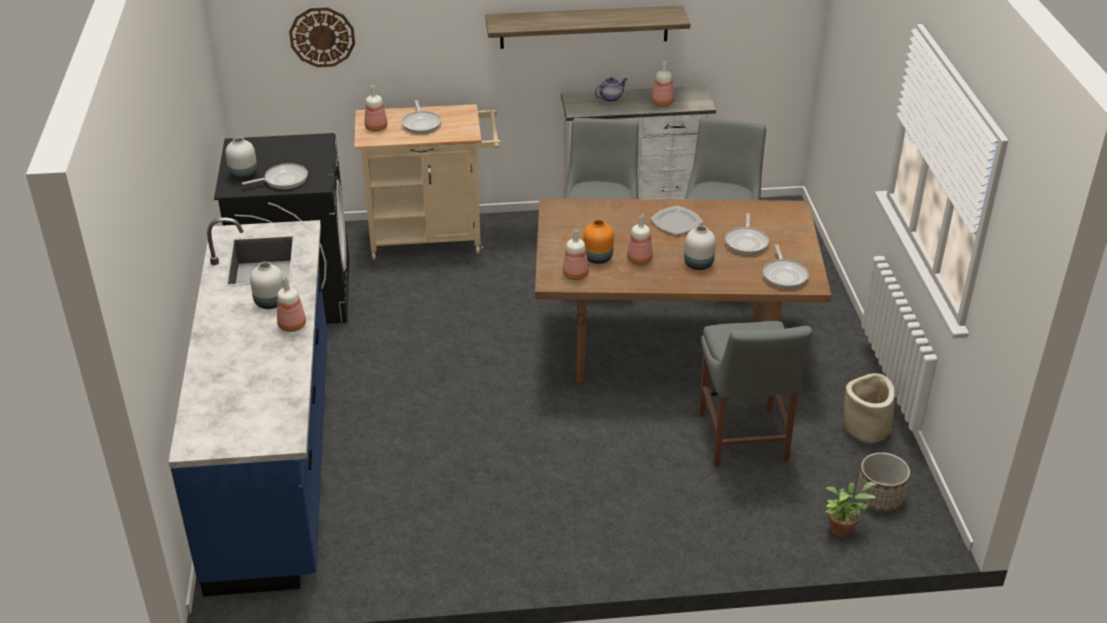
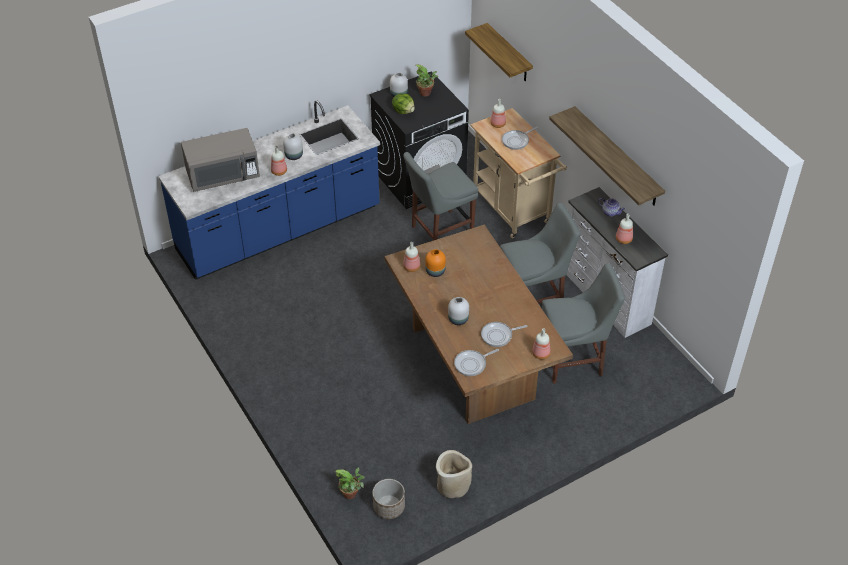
camera: 65 degrees right, 10 degrees up
frying pan [242,163,308,189] -> lettuce [392,94,415,114]
wall clock [289,7,355,67] -> shelf [465,23,533,81]
bottle [627,214,653,265] -> bottle moved to [532,329,551,359]
plate [650,205,703,235] -> none
grey chair [699,321,812,467] -> grey chair moved to [403,152,478,241]
none -> grey microwave [181,128,260,192]
none -> potted plant [415,64,438,96]

